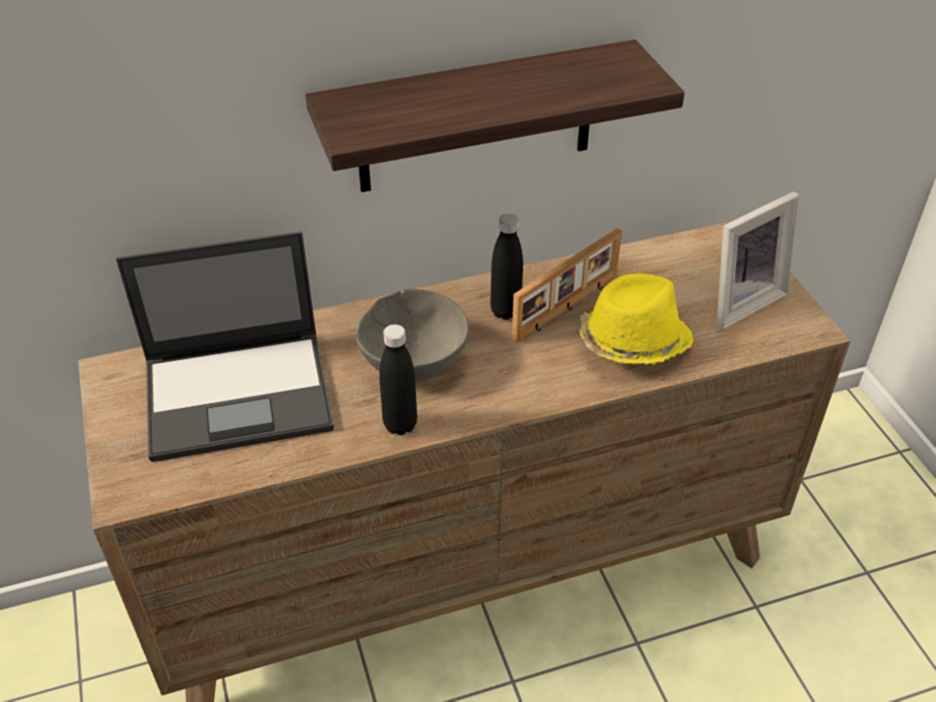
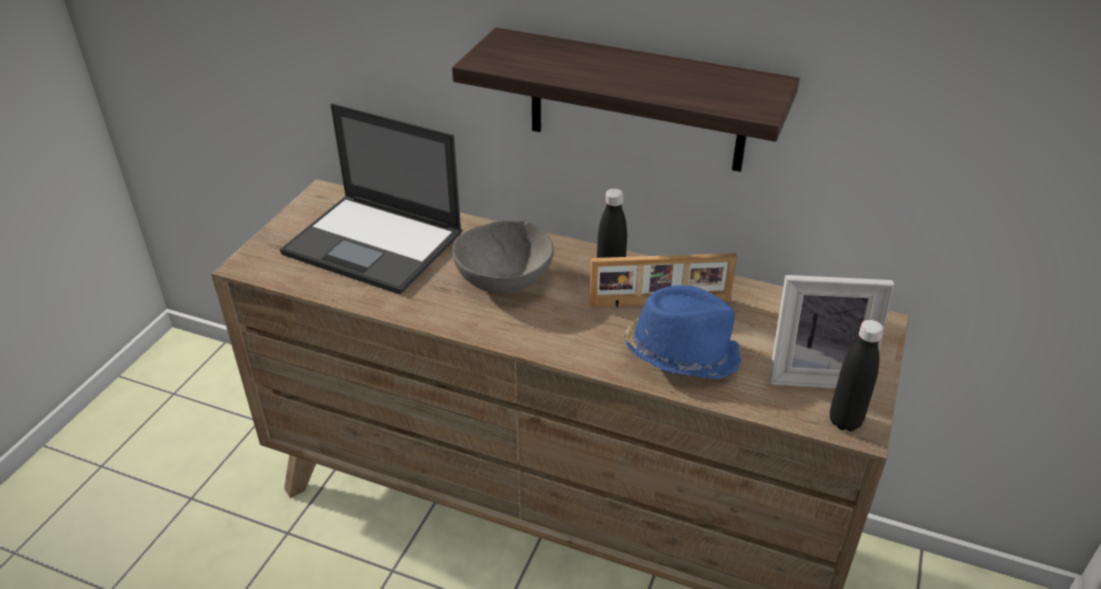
camera: 40 degrees right, 5 degrees down
black bottle [379,324,417,435] -> black bottle moved to [830,320,883,431]
yellow hat [580,273,693,365] -> blue hat [624,285,741,379]

